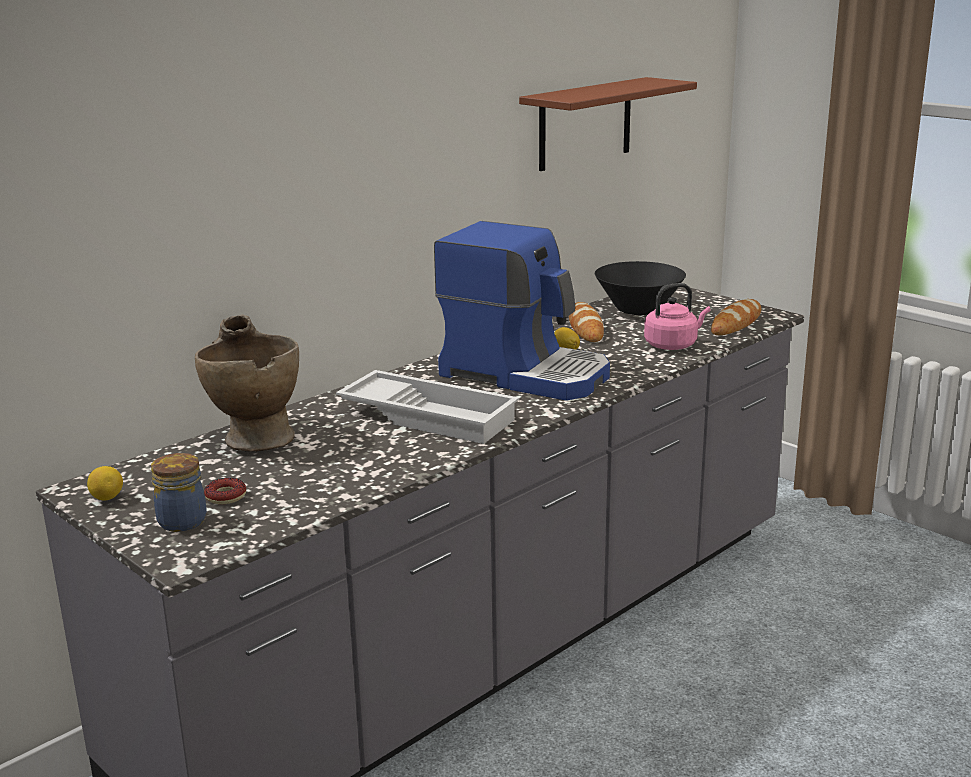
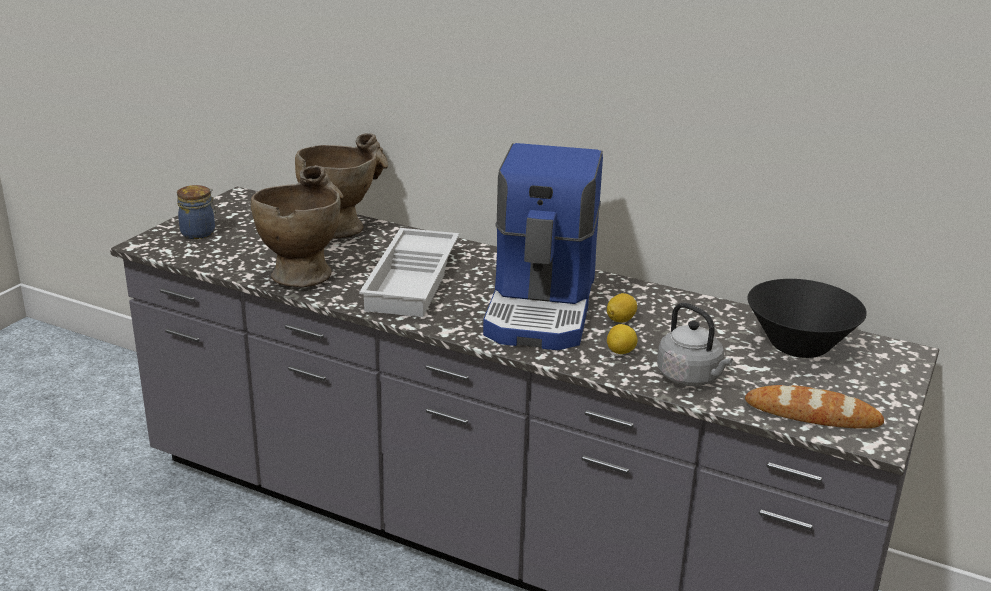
camera: 70 degrees right, 5 degrees up
lemon [87,466,123,501] -> lemon moved to [607,324,638,354]
donut [204,478,246,504] -> none
brown shelf [519,77,697,171] -> none
bread [569,302,604,342] -> none
pink kettle [644,283,711,350] -> grey kettle [657,302,733,386]
none -> beige vase [251,166,343,288]

